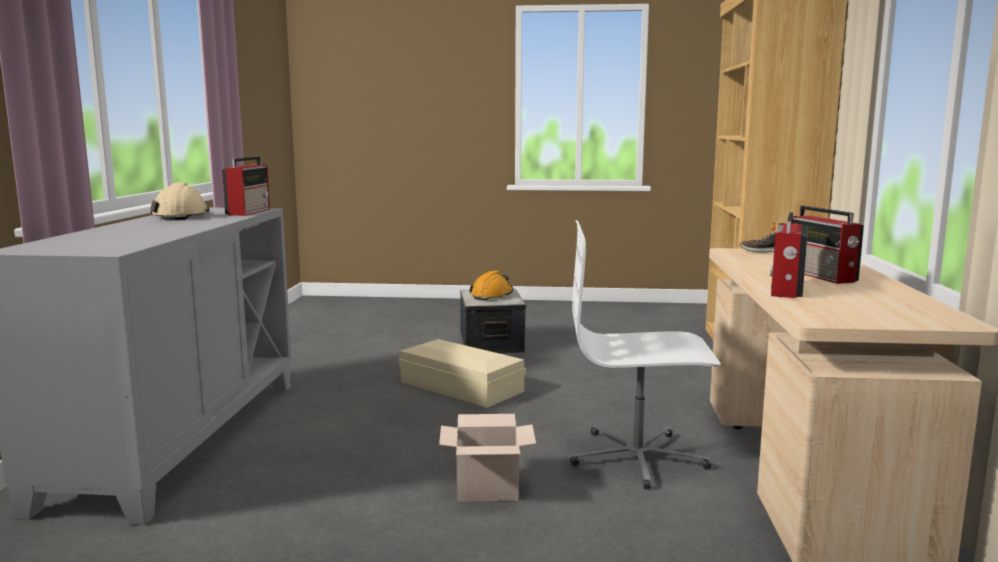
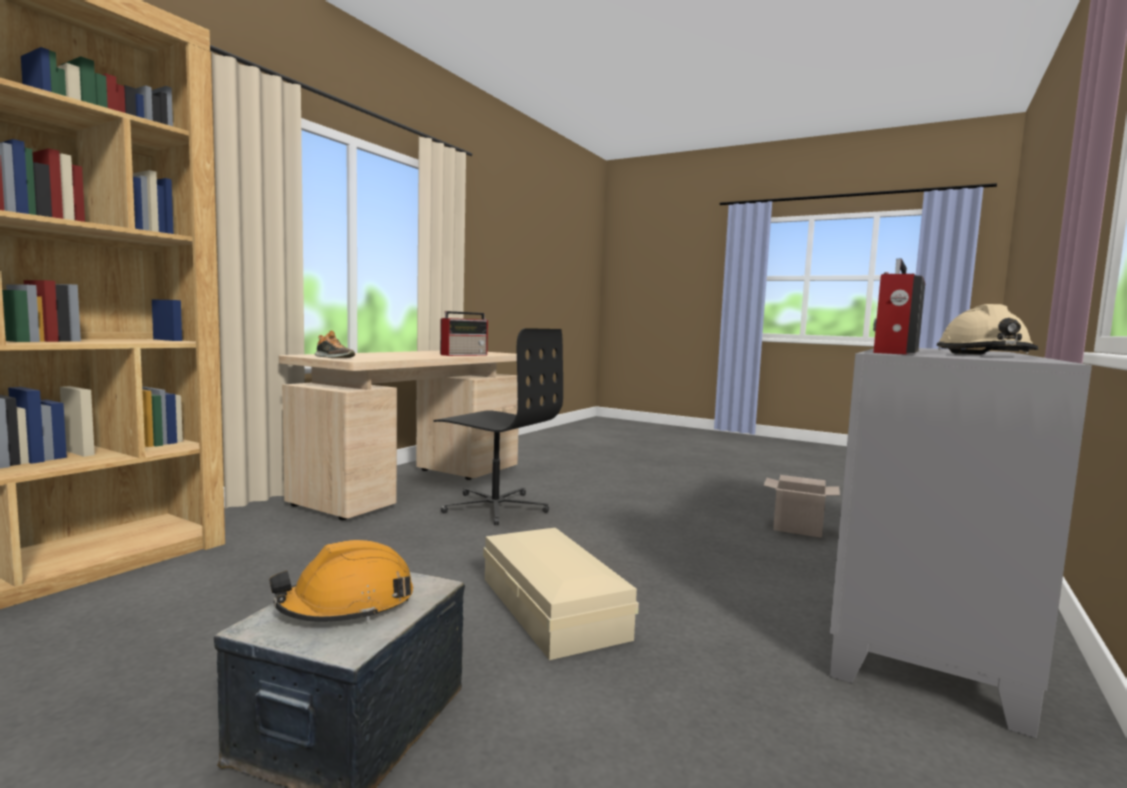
camera: 155 degrees left, 5 degrees down
cardboard box [439,414,536,502] -> cardboard box moved to [764,475,840,538]
white office chair [570,220,721,490] -> black office chair [434,328,563,525]
radio [792,206,864,284] -> none

